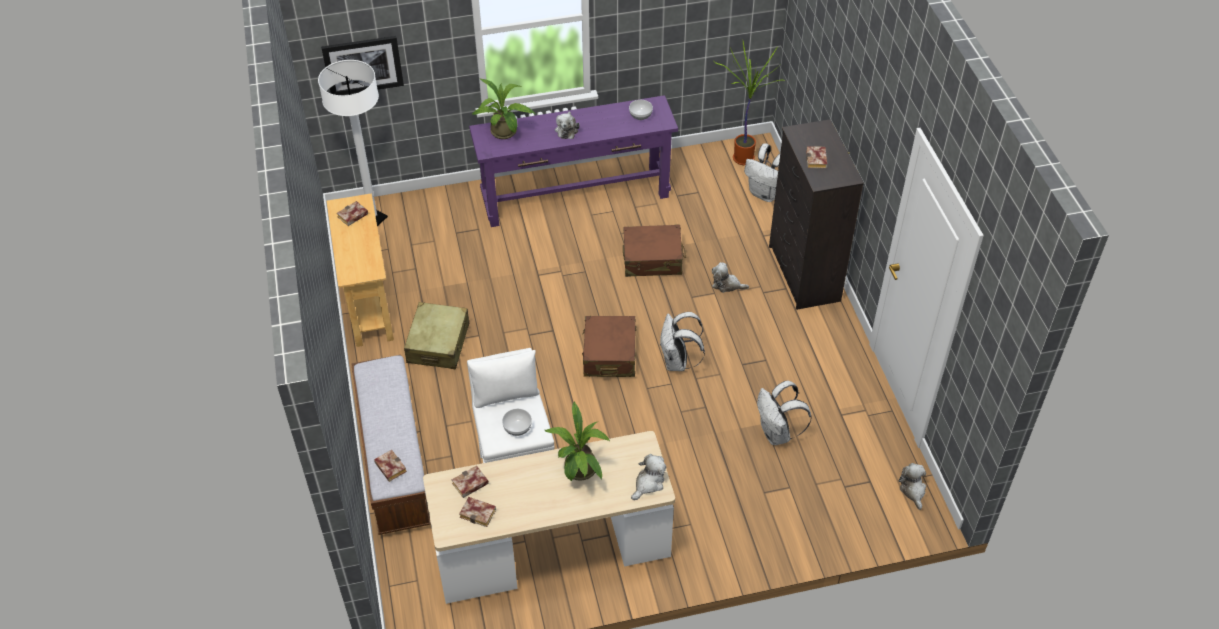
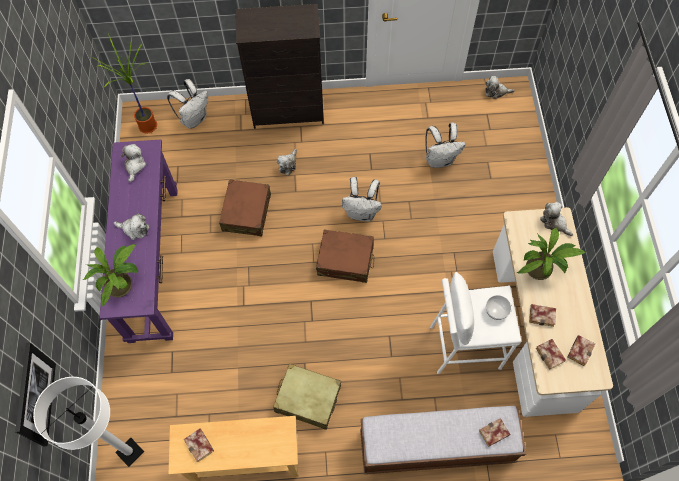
camera: 80 degrees left, 15 degrees up
bowl [629,100,653,120] -> plush toy [120,144,146,182]
book [806,146,827,169] -> book moved to [529,304,556,327]

